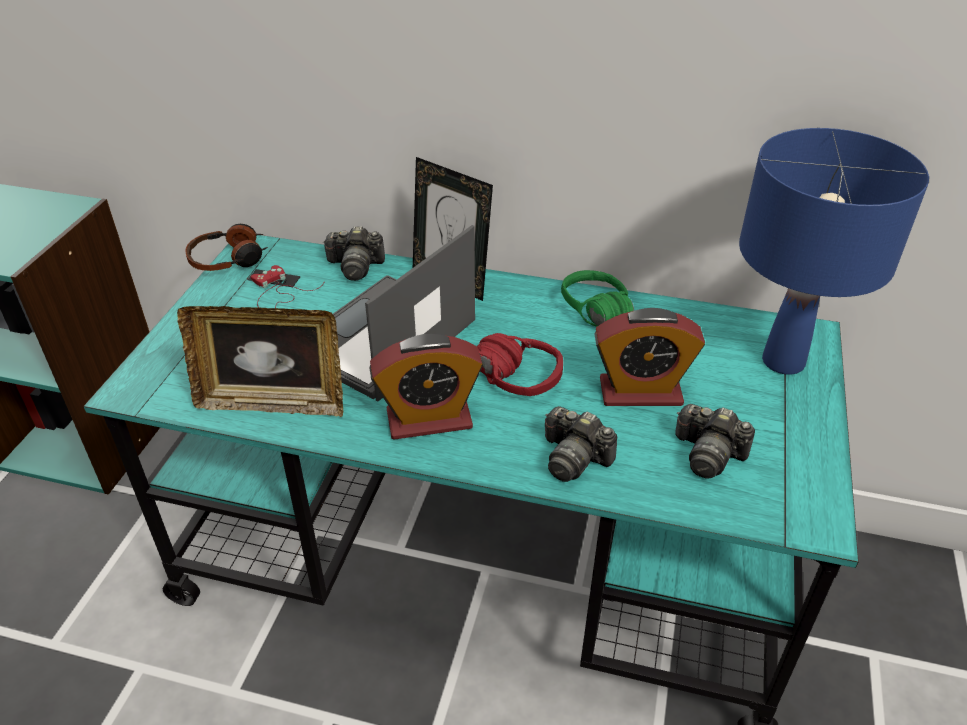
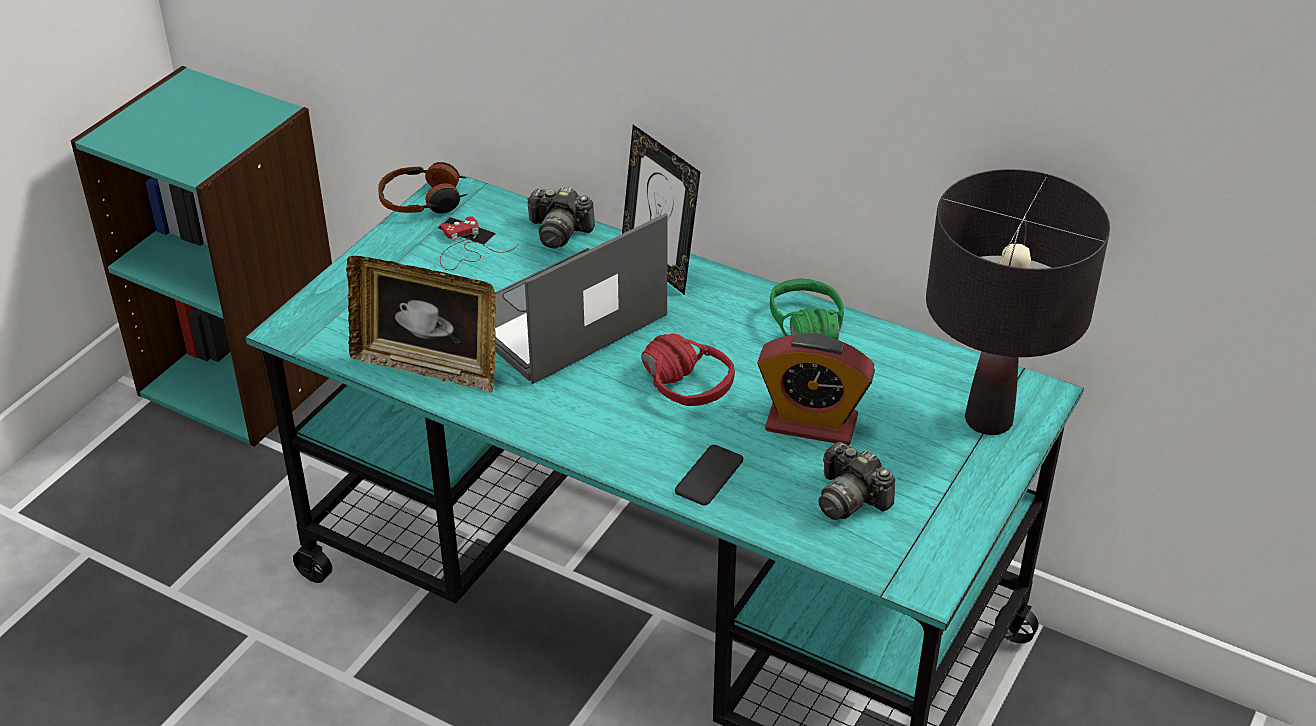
camera: 15 degrees right, 0 degrees up
alarm clock [369,334,483,440] -> none
camera [545,406,618,482] -> phone [675,445,743,506]
blue table lamp [739,128,929,375] -> black table lamp [926,169,1110,435]

